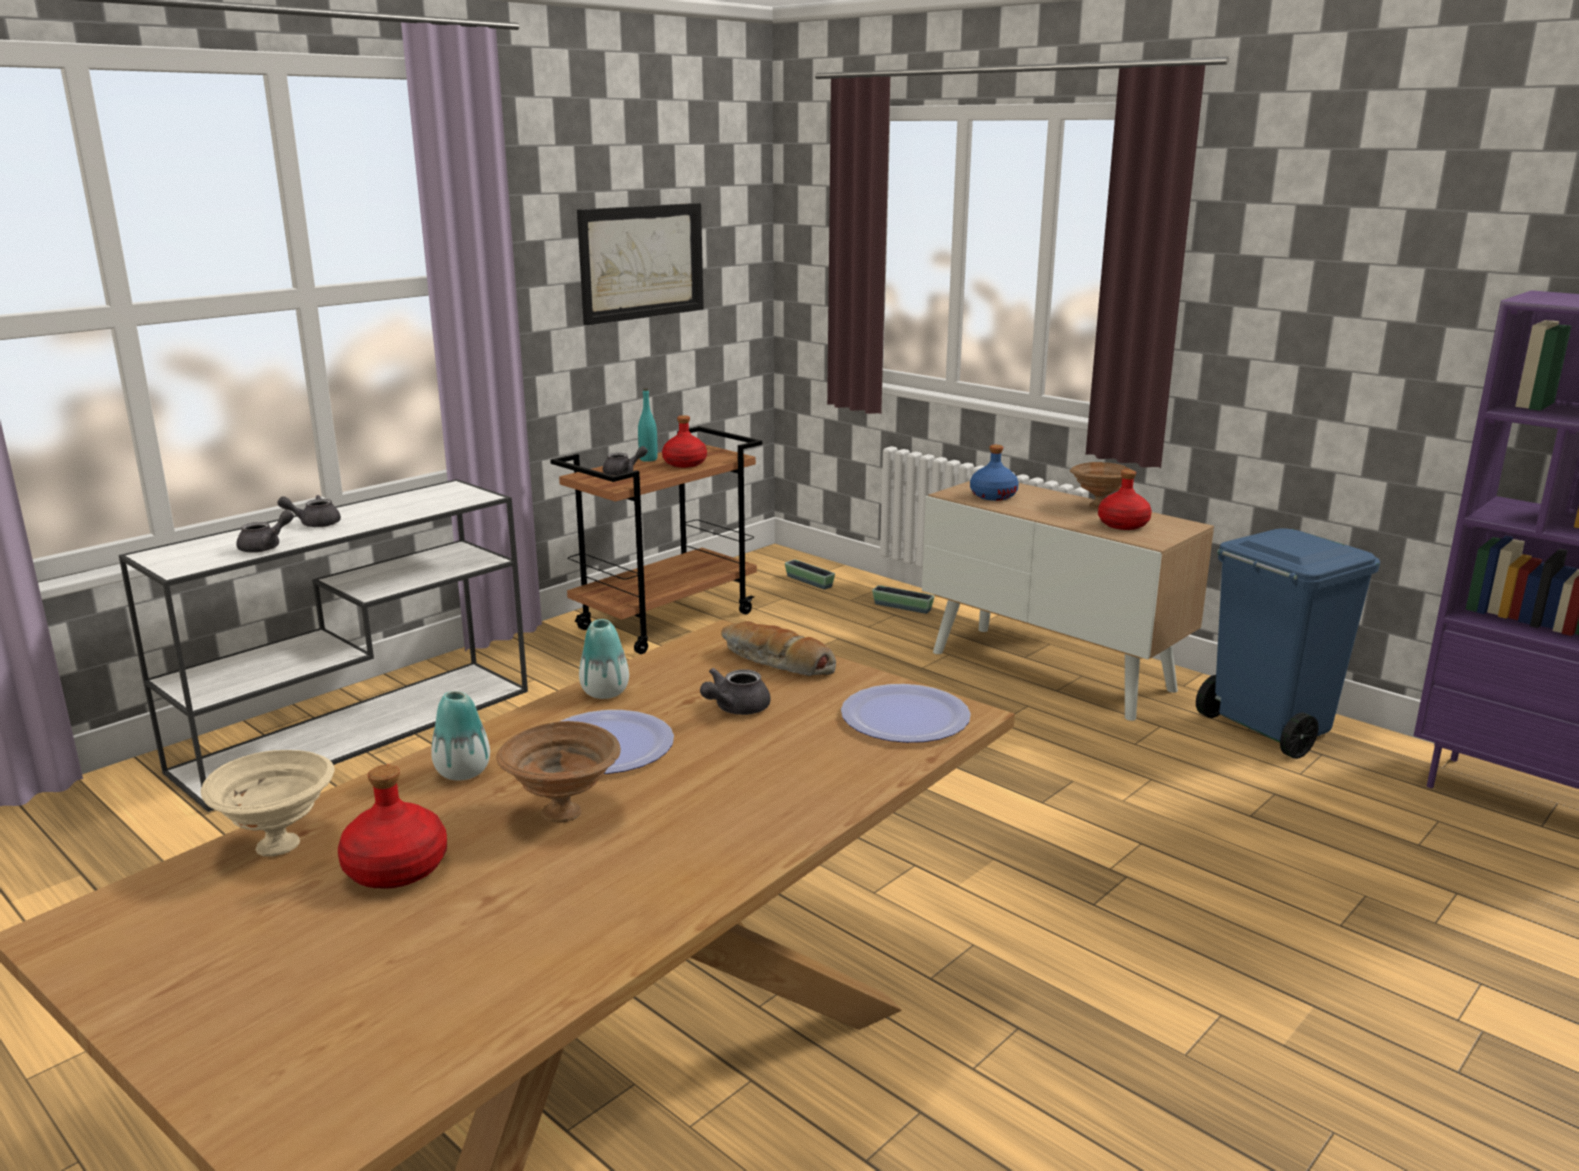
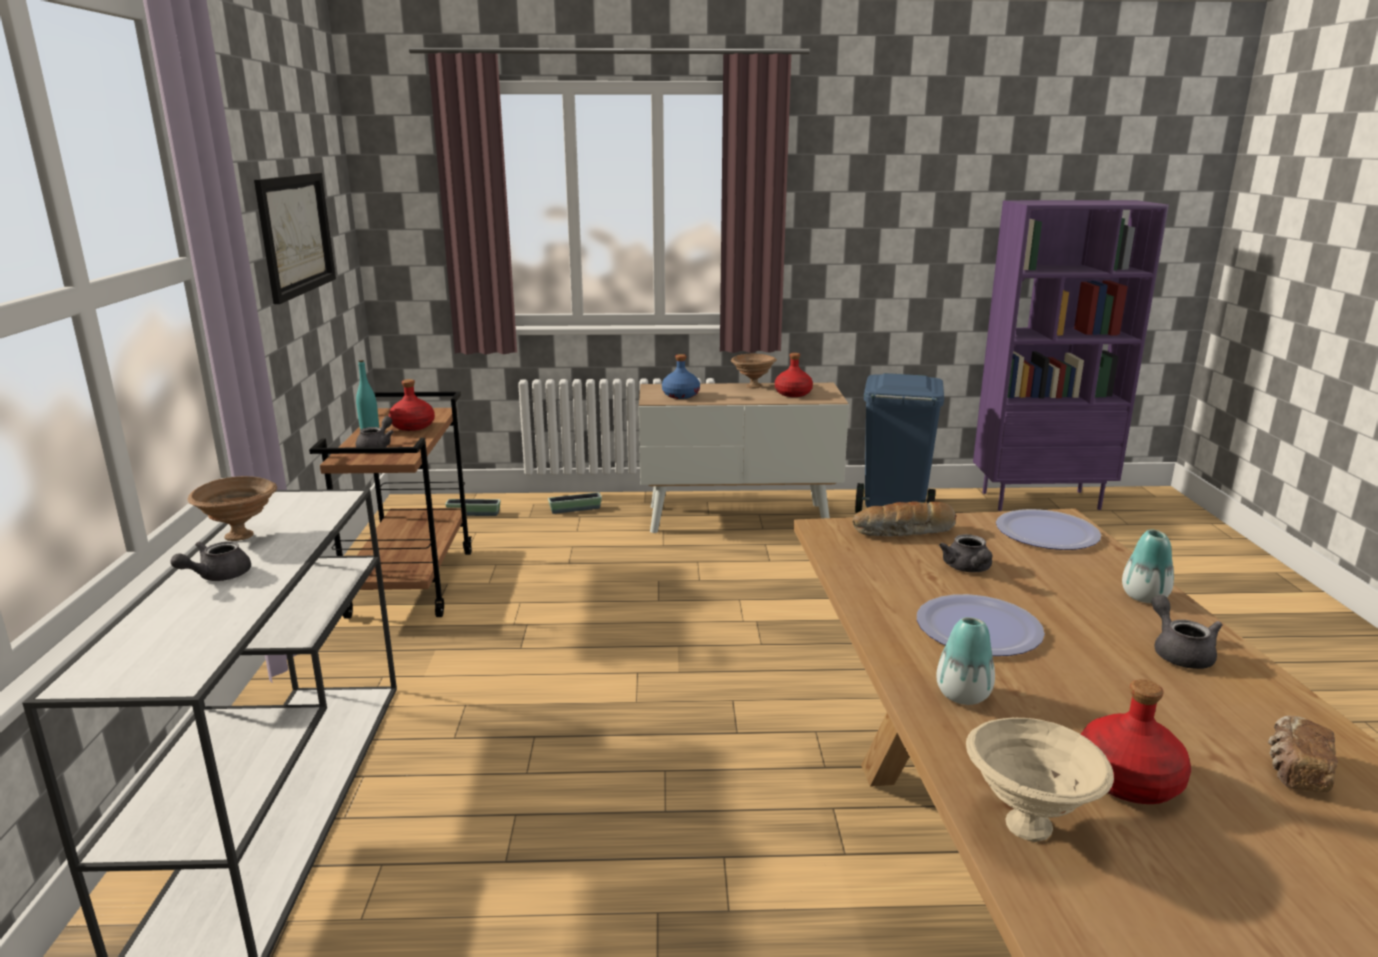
camera: 45 degrees left, 0 degrees up
grey teapot [236,510,294,553] -> grey teapot moved to [1152,595,1223,669]
brown bowl [496,721,621,823] -> brown bowl moved to [187,476,277,541]
vase [579,619,629,699] -> vase moved to [1122,529,1174,603]
none -> bread [1268,716,1338,792]

